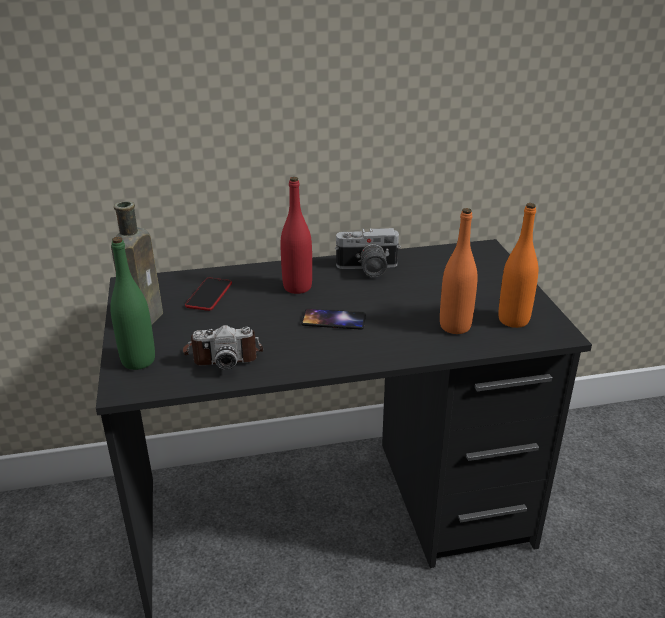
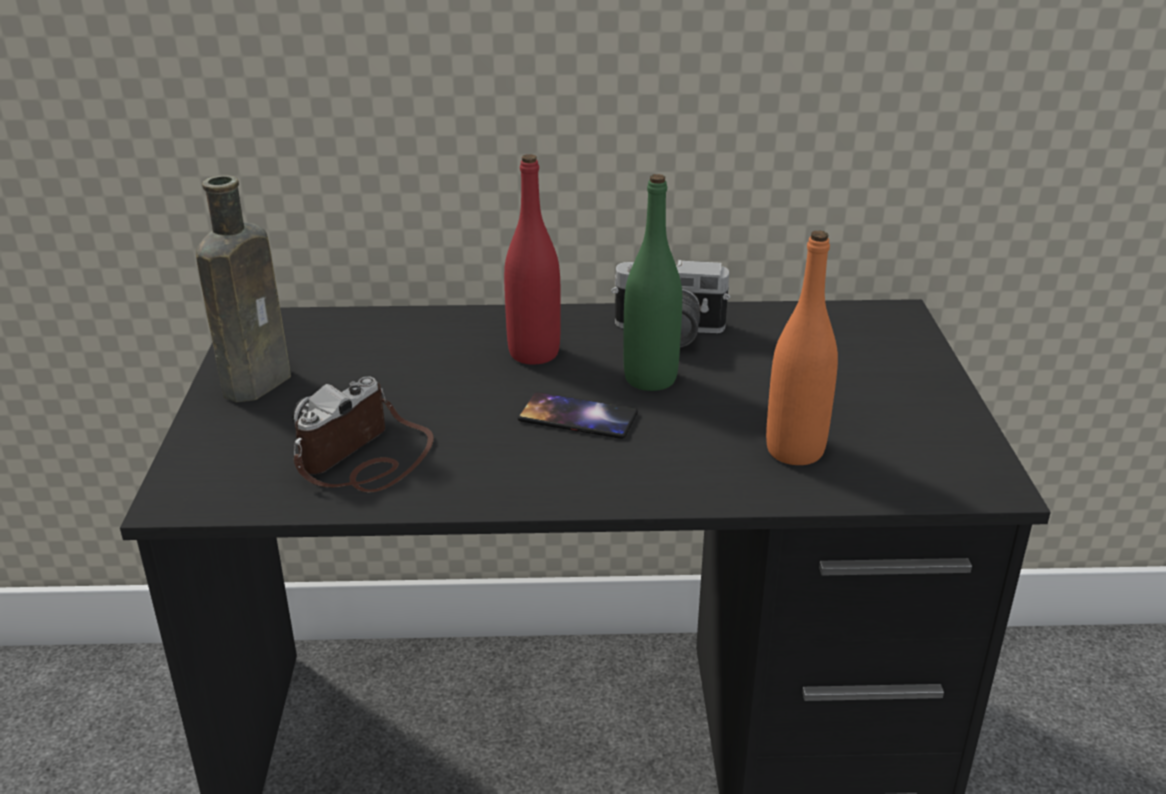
camera: 10 degrees right, 0 degrees up
green bottle [110,237,155,370] -> green bottle moved to [623,174,682,391]
camera [183,325,263,370] -> camera turned 120 degrees clockwise [292,376,434,493]
phone [185,278,232,311] -> none
orange bottle [498,203,538,328] -> none

